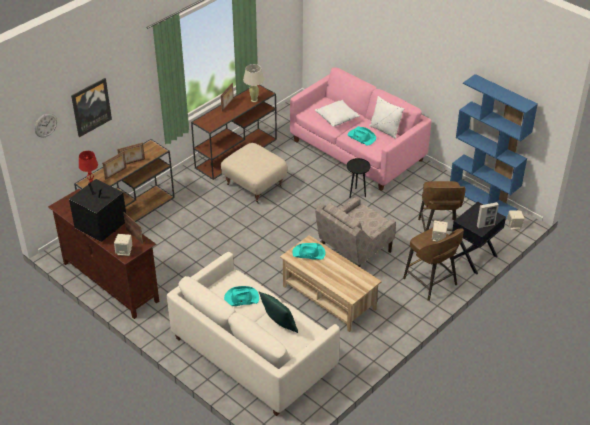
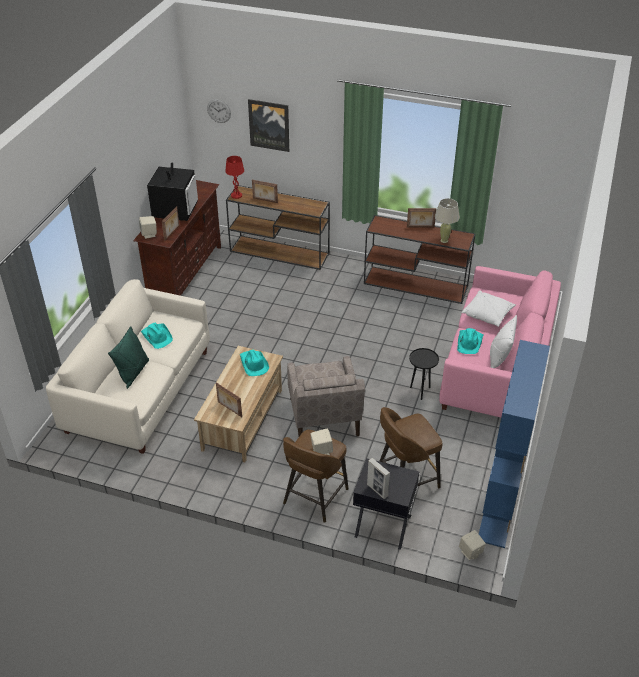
camera: 65 degrees right, 0 degrees up
picture frame [117,142,145,164] -> picture frame moved to [216,382,242,417]
beige ottoman [221,143,288,204] -> none
beige armchair [315,197,396,267] -> beige armchair turned 120 degrees counterclockwise [287,356,365,436]

